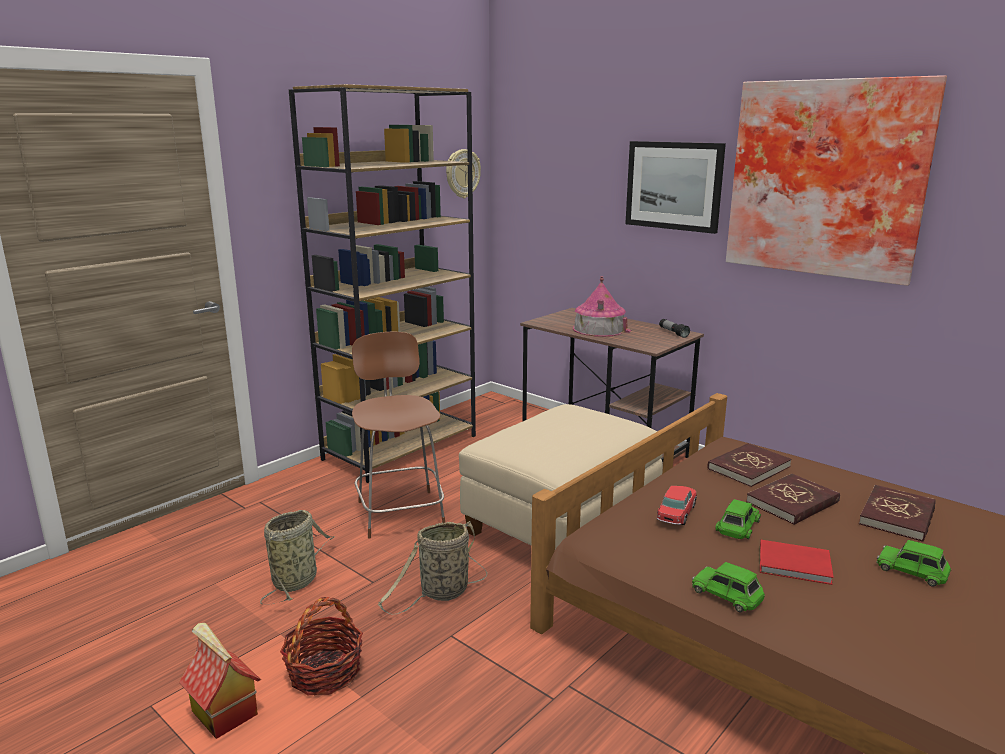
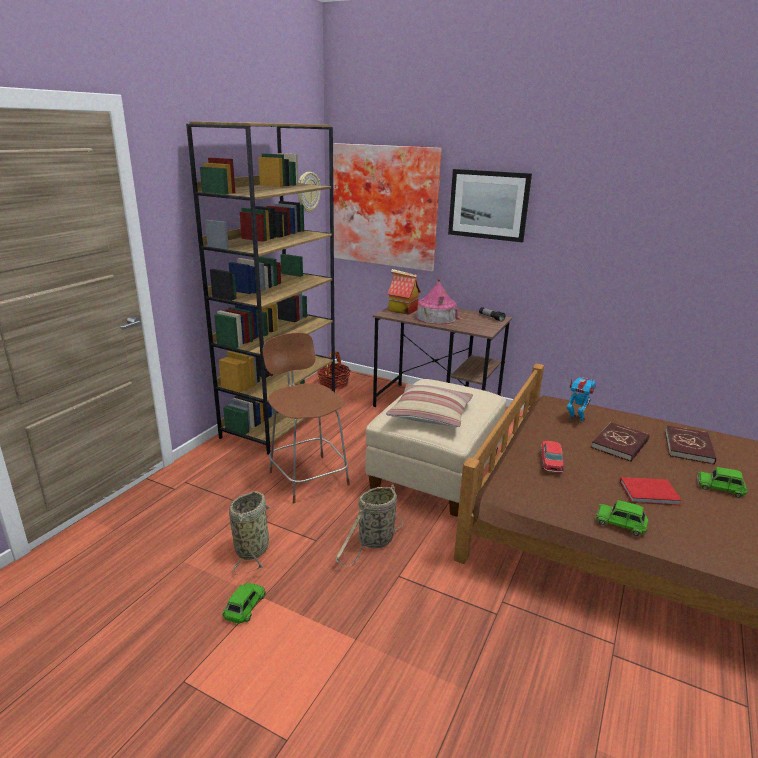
camera: 15 degrees left, 5 degrees up
toy house [179,623,261,739] -> toy house moved to [388,269,421,315]
basket [280,597,363,696] -> basket moved to [317,351,351,390]
red book [708,443,792,487] -> toy robot [567,375,596,424]
green toy car [715,499,761,539] -> green toy car moved to [222,582,266,624]
picture [726,75,947,286] -> picture moved to [333,143,442,272]
none -> pillow [386,384,473,427]

